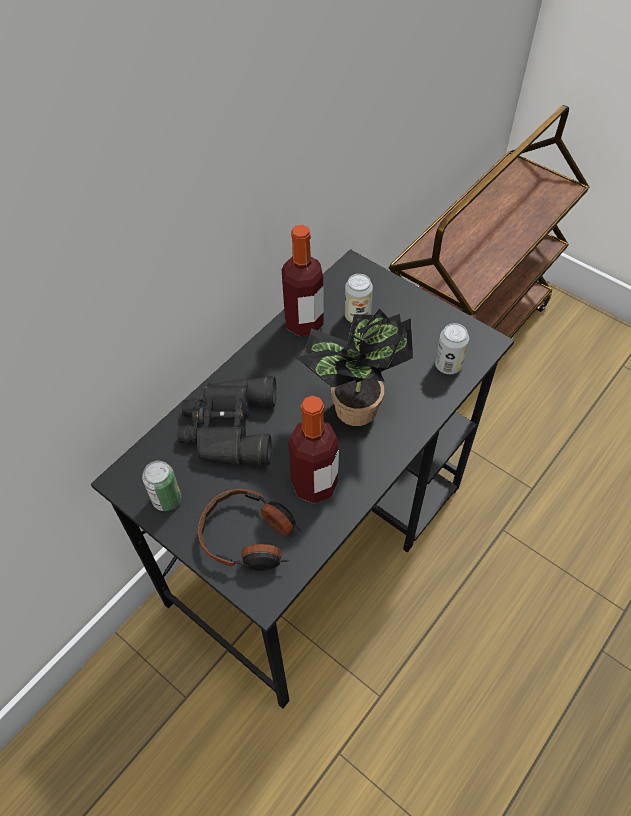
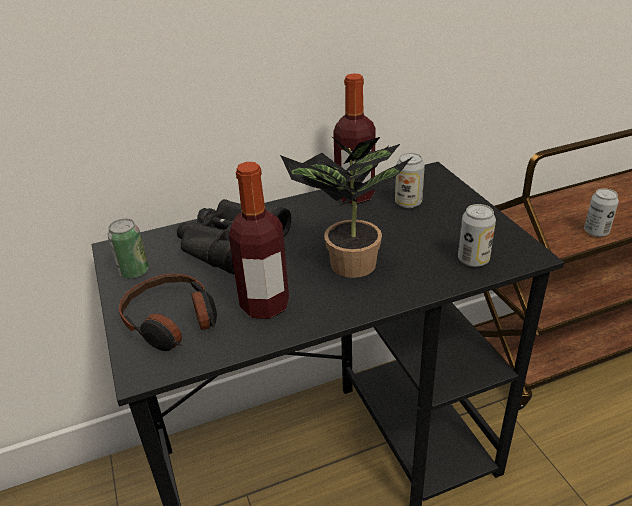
camera: 30 degrees right, 20 degrees down
none -> can [584,188,619,237]

